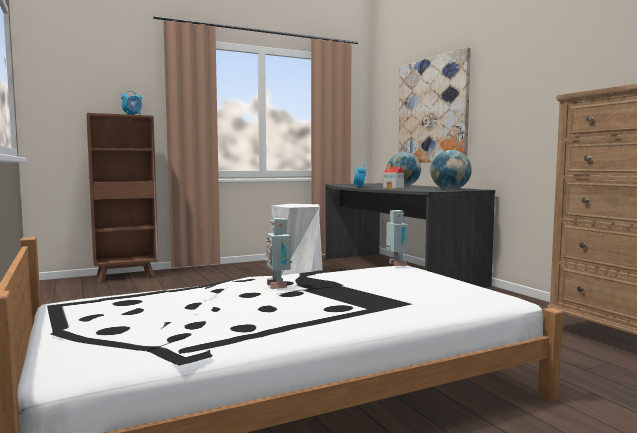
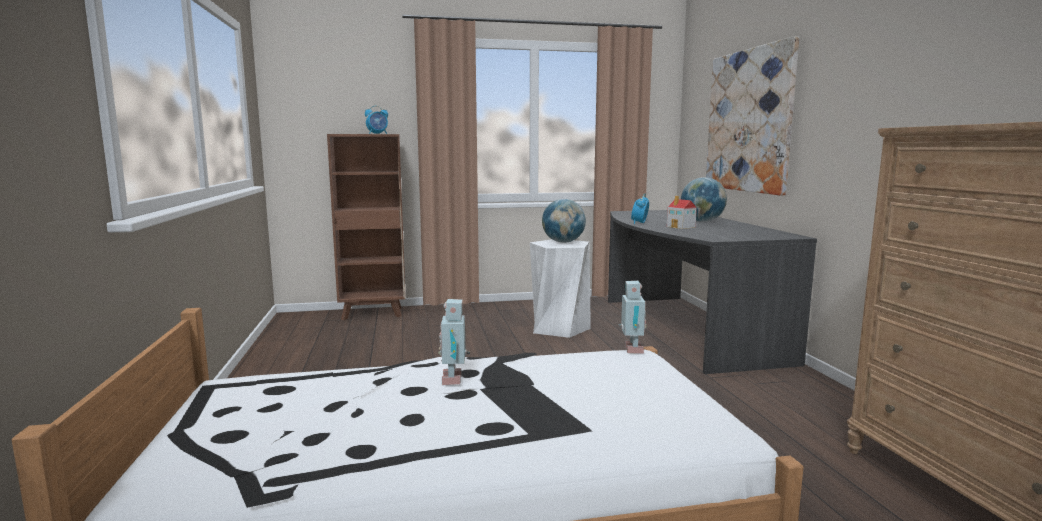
camera: 15 degrees right, 5 degrees up
globe [430,150,472,190] -> globe moved to [542,199,586,243]

